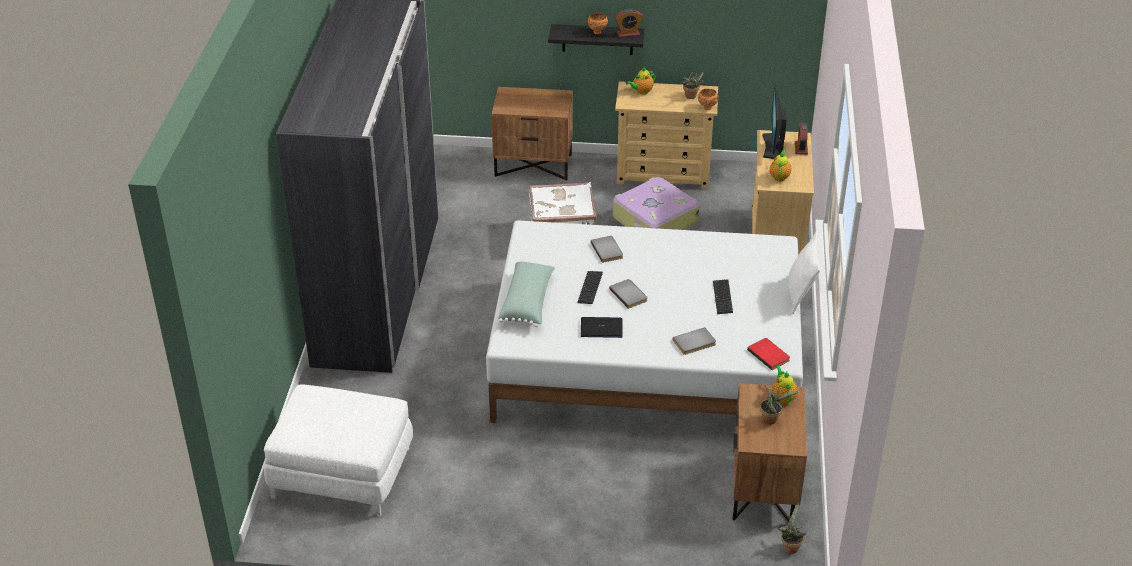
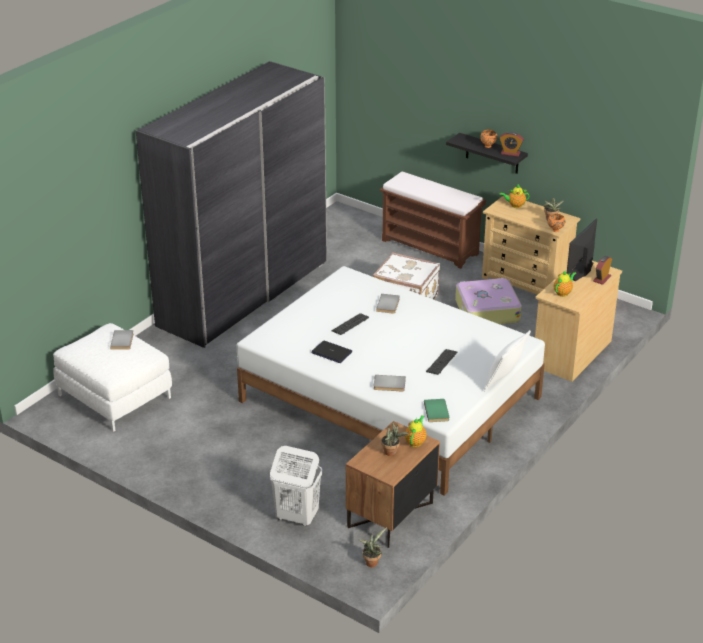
camera: 30 degrees right, 5 degrees down
brown nightstand [491,87,573,181] -> brown bench [380,172,486,269]
green pillow [498,261,555,327] -> none
grey book [609,279,648,309] -> grey book moved to [110,330,134,350]
red book [747,338,790,370] -> green book [424,399,449,422]
none -> white laundry basket [270,446,322,526]

